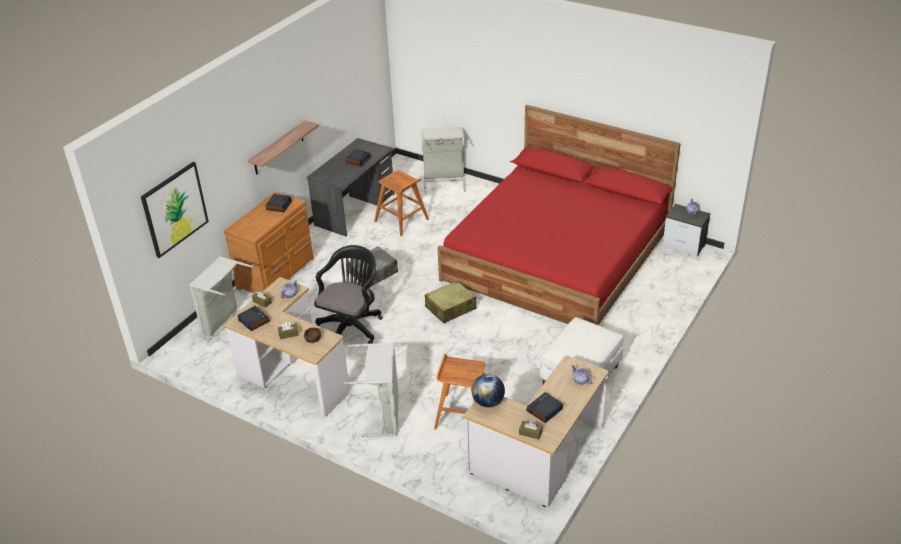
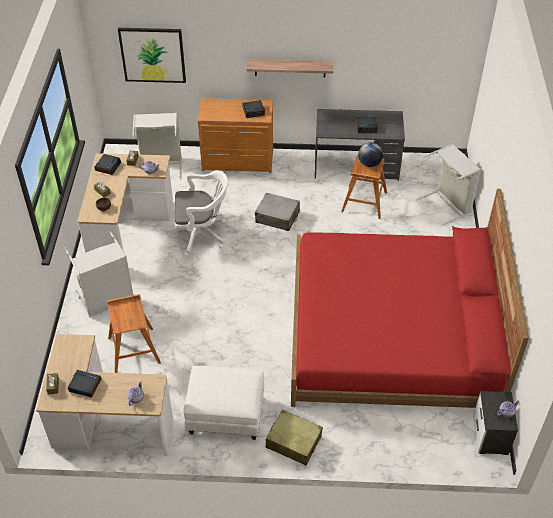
camera: 60 degrees right, 10 degrees up
black office chair [314,245,382,344] -> white office chair [166,170,228,256]
beige suitcase [425,281,476,323] -> beige suitcase moved to [266,409,323,466]
globe [472,374,505,407] -> globe moved to [358,142,383,167]

